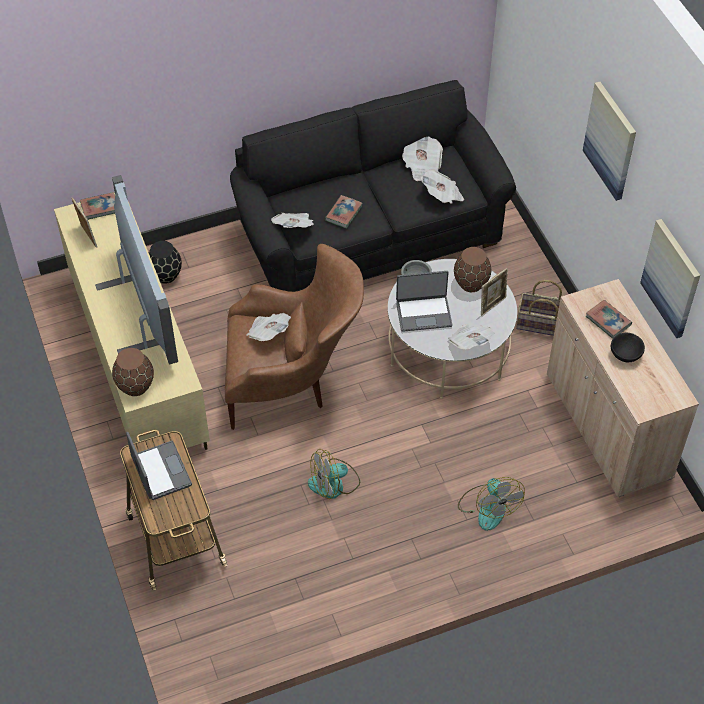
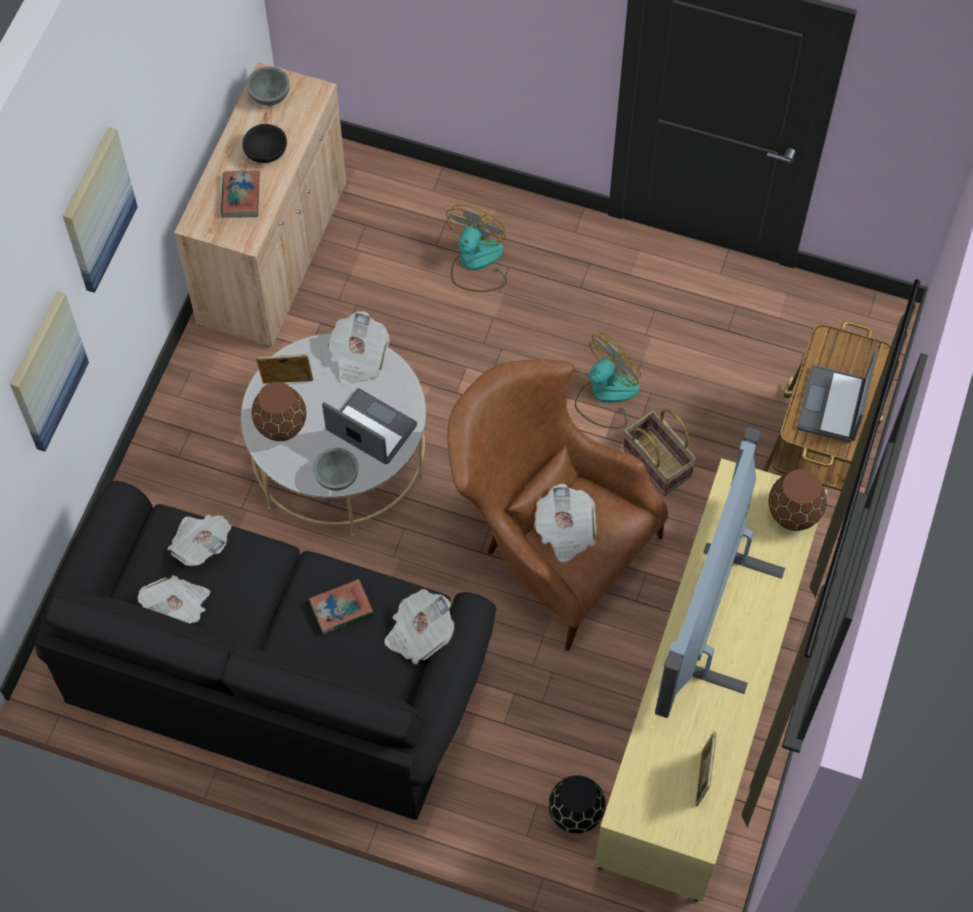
camera: 140 degrees left, 10 degrees up
book [80,192,115,220] -> none
fan [308,449,360,499] -> fan turned 60 degrees counterclockwise [575,333,641,429]
basket [516,280,562,336] -> basket moved to [623,408,696,496]
picture [640,219,700,338] -> picture moved to [10,291,89,452]
none -> grey bowl [246,66,290,106]

